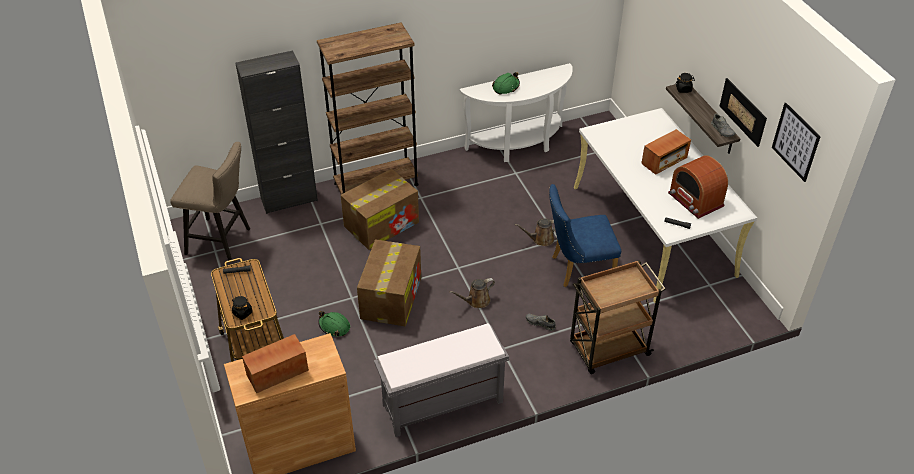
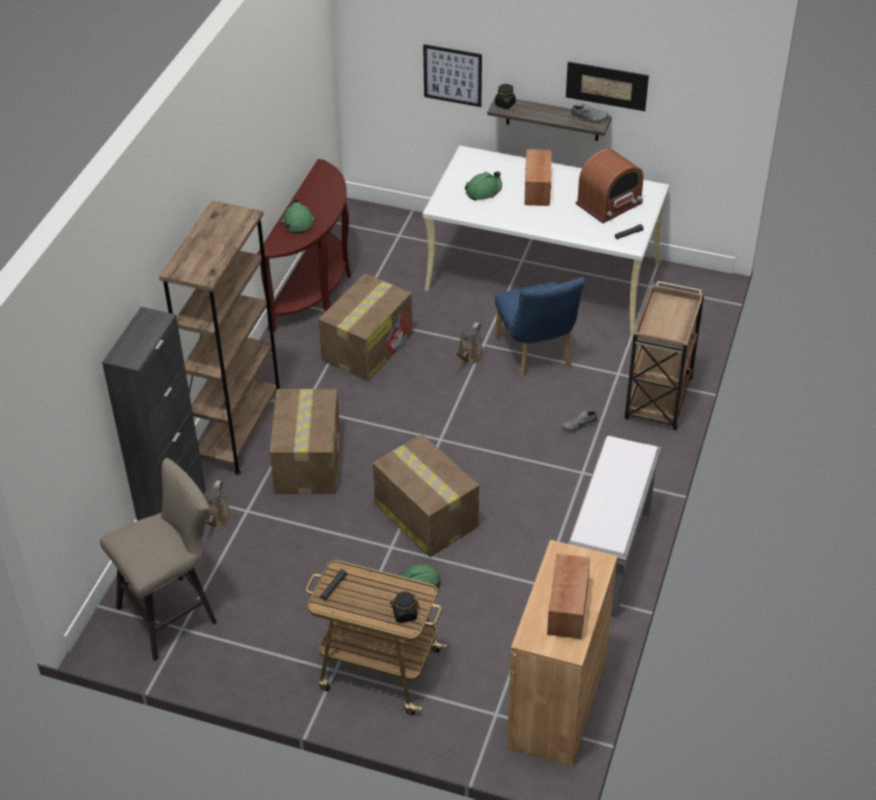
camera: 50 degrees left, 0 degrees up
brown watering can [450,278,495,308] -> brown watering can moved to [203,481,232,528]
white console table [460,63,573,162] -> brown console table [257,159,351,332]
blue chair [549,184,621,287] -> blue chair turned 45 degrees counterclockwise [495,277,585,378]
radio [668,155,728,219] -> radio turned 45 degrees counterclockwise [576,149,644,223]
picture [772,103,821,182] -> picture moved to [423,44,482,107]
none -> cardboard box [318,274,413,381]
none -> green hard hat [465,171,502,201]

